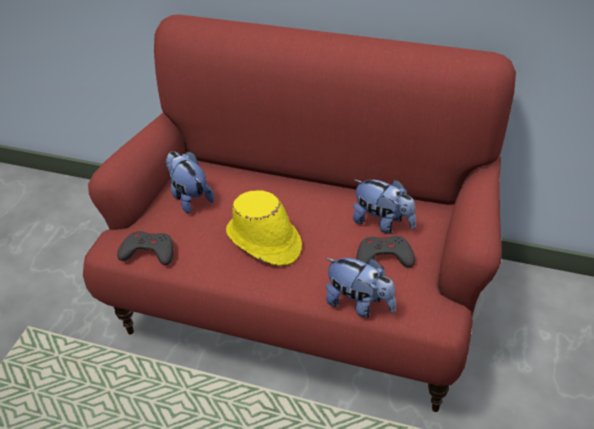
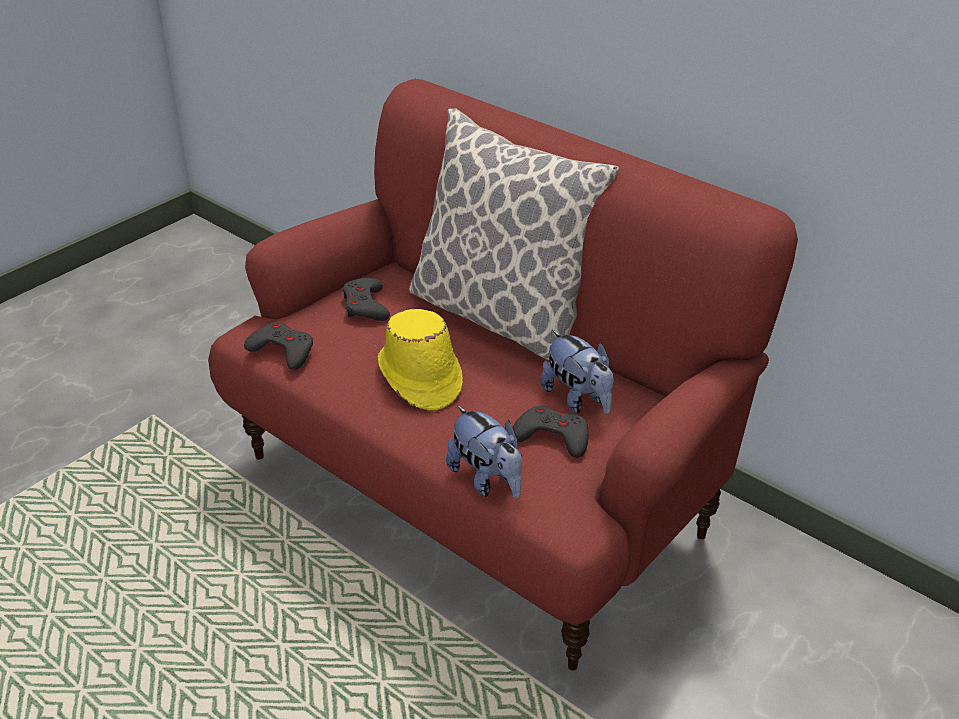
camera: 20 degrees right, 5 degrees down
plush toy [165,151,214,214] -> grey game controller [342,278,390,321]
none -> pillow [409,108,619,360]

